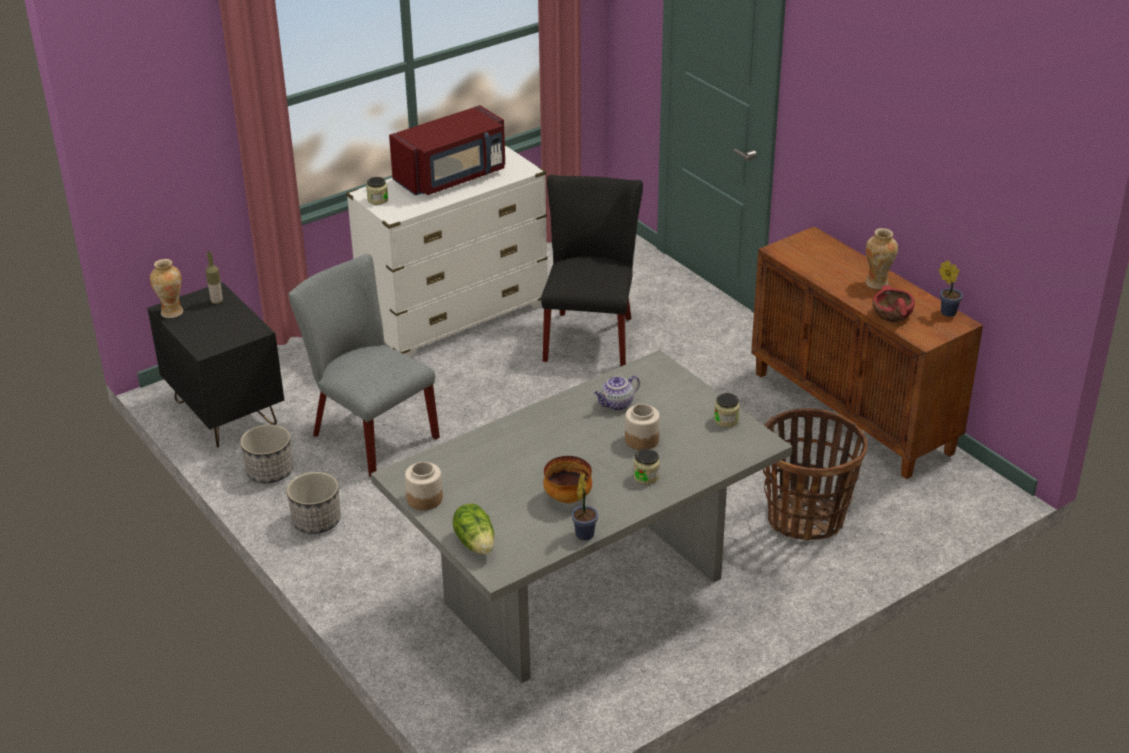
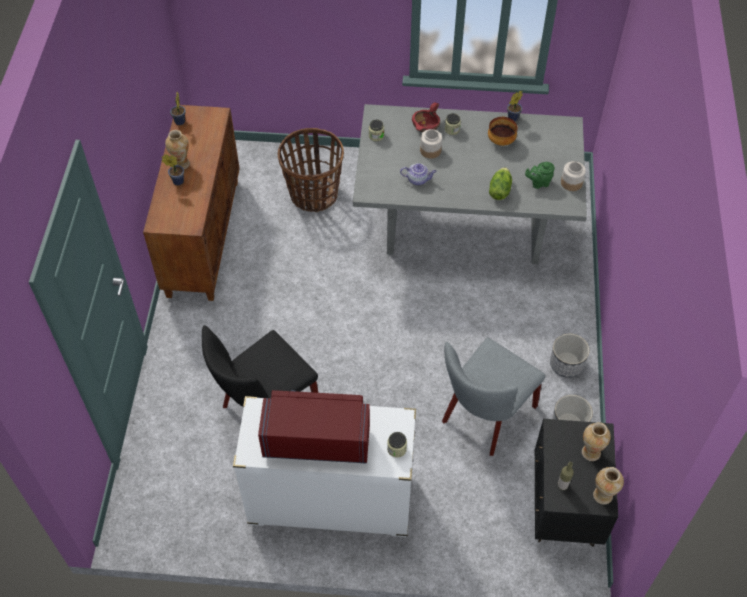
camera: 140 degrees left, 20 degrees up
grey chair [289,254,440,477] -> grey chair turned 45 degrees clockwise [442,337,545,456]
lettuce [453,504,494,555] -> lettuce moved to [489,167,512,200]
red bowl [872,285,915,322] -> red bowl moved to [412,103,440,133]
none -> potted plant [162,154,184,186]
none -> green teapot [525,162,555,189]
none -> vase [582,422,611,461]

